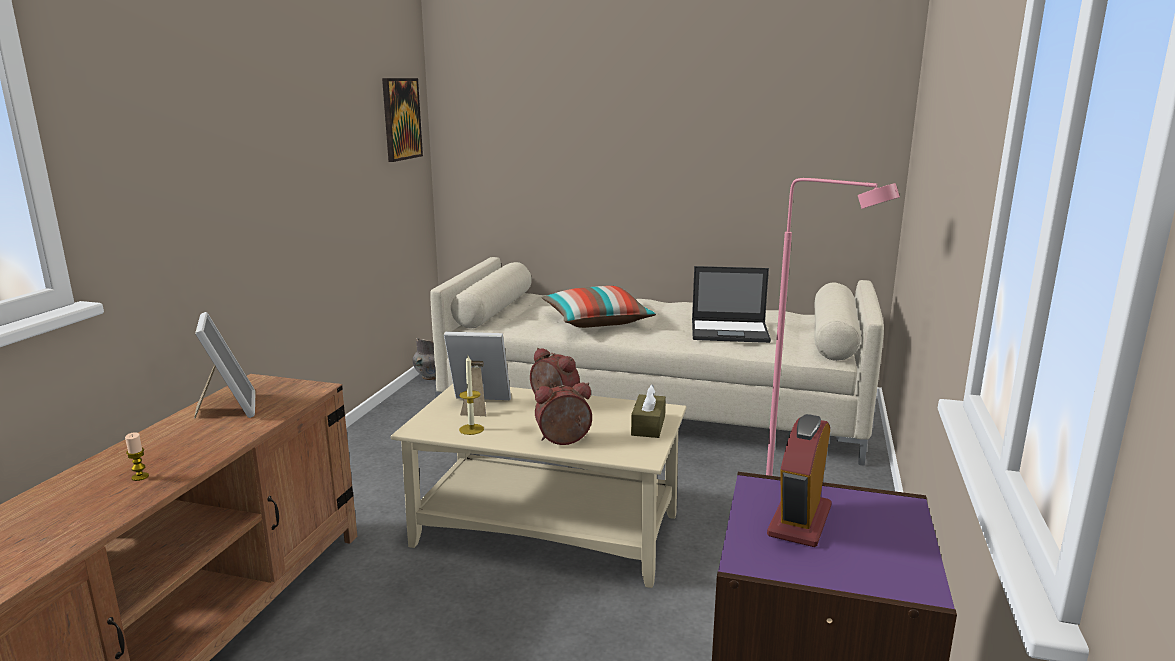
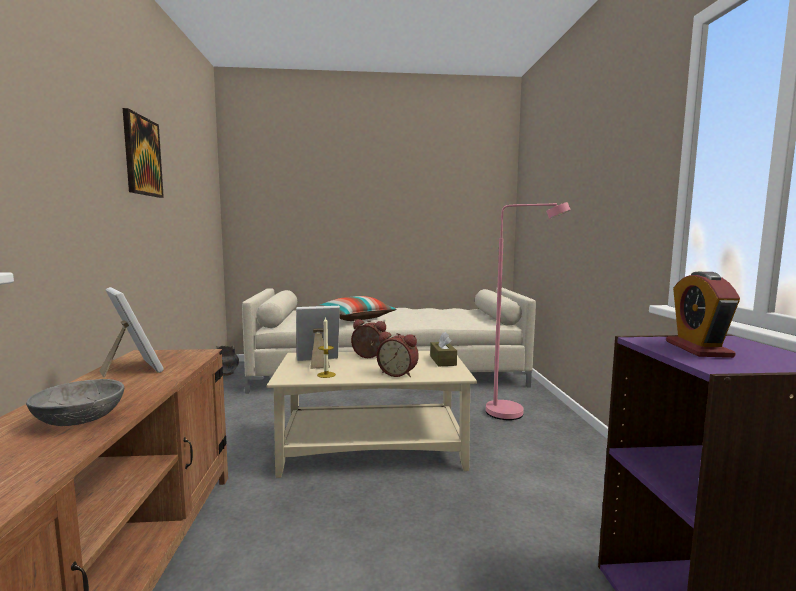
camera: 20 degrees left, 10 degrees down
candle [125,432,149,481] -> grey bowl [26,379,124,426]
picture [382,78,423,162] -> picture moved to [123,108,164,198]
alarm clock [535,383,592,445] -> alarm clock turned 120 degrees counterclockwise [377,331,419,377]
laptop [692,266,771,343] -> none

